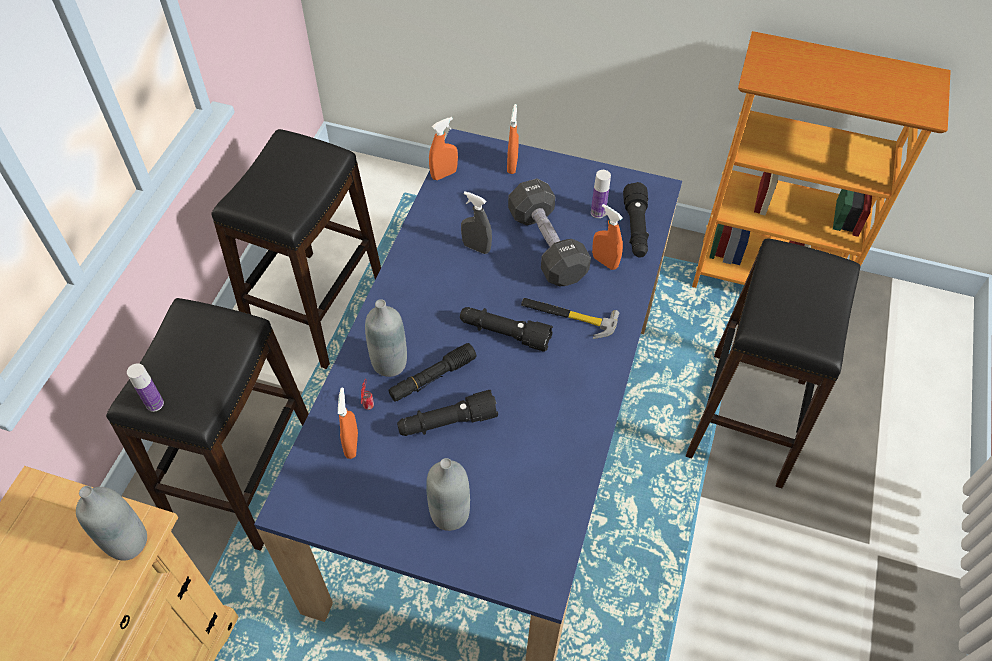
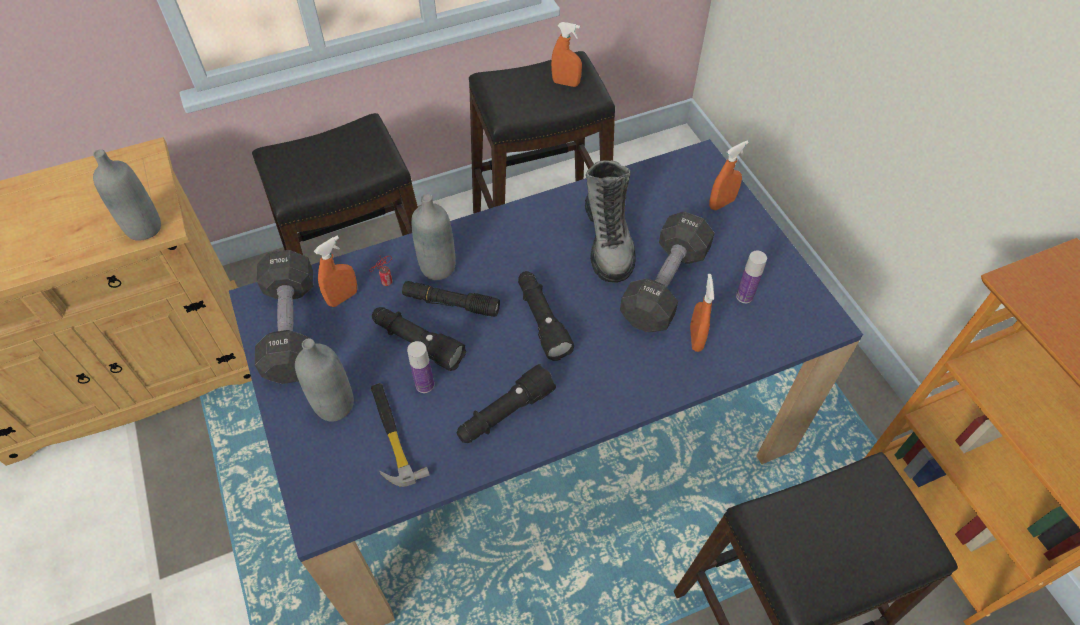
camera: 50 degrees right, 0 degrees up
bottle [127,363,164,412] -> bottle moved to [407,341,434,393]
orange spray bottle [429,117,458,180] -> orange spray bottle moved to [551,22,582,87]
grey spray bottle [461,191,492,254] -> boot [585,160,636,283]
hammer [521,298,619,339] -> hammer moved to [371,383,430,487]
black flashlight [623,182,649,258] -> black flashlight moved to [457,364,556,443]
none -> black dumbbell [255,250,313,384]

